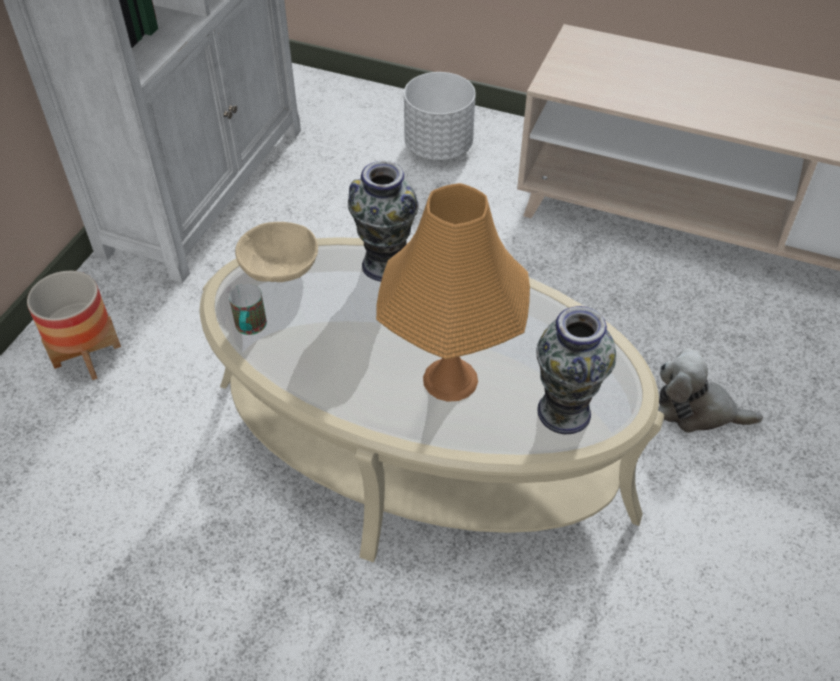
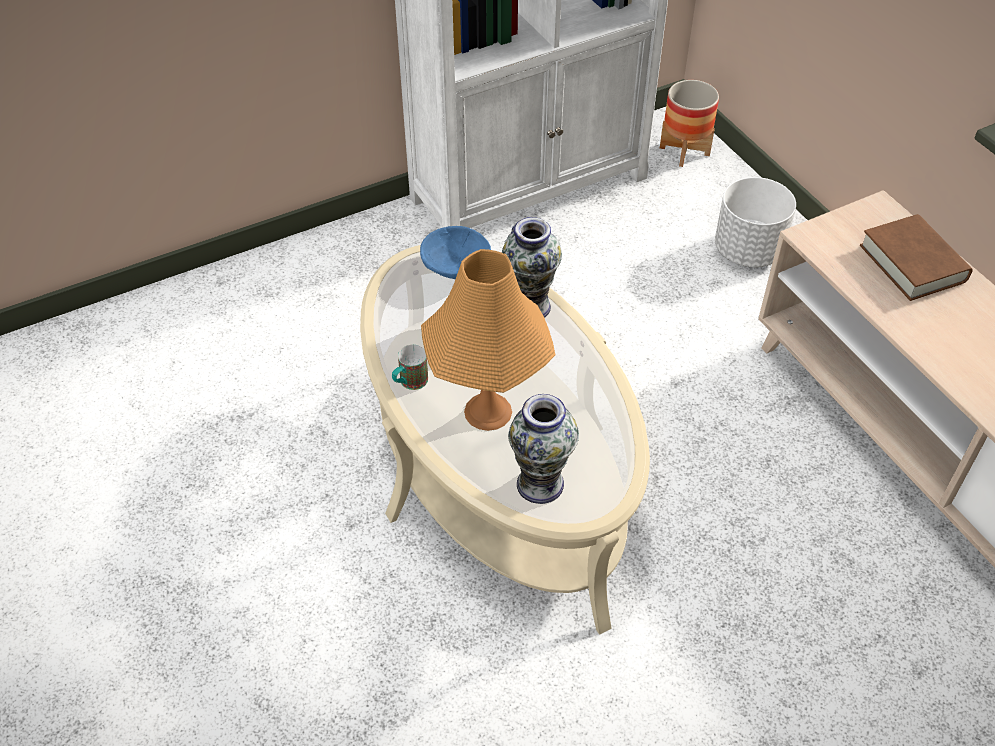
camera: 40 degrees right, 0 degrees up
planter [27,271,121,380] -> planter moved to [660,80,719,167]
mug [229,284,267,335] -> mug moved to [392,345,428,390]
beige bowl [235,222,318,282] -> blue bowl [420,226,491,279]
plush toy [658,348,763,433] -> none
none -> brown book [860,214,973,301]

